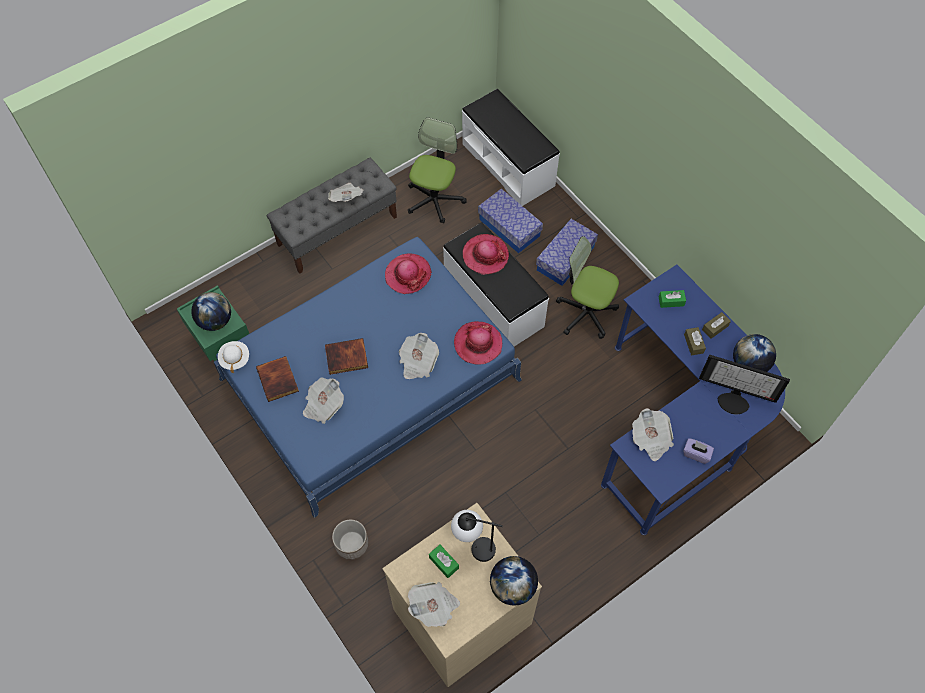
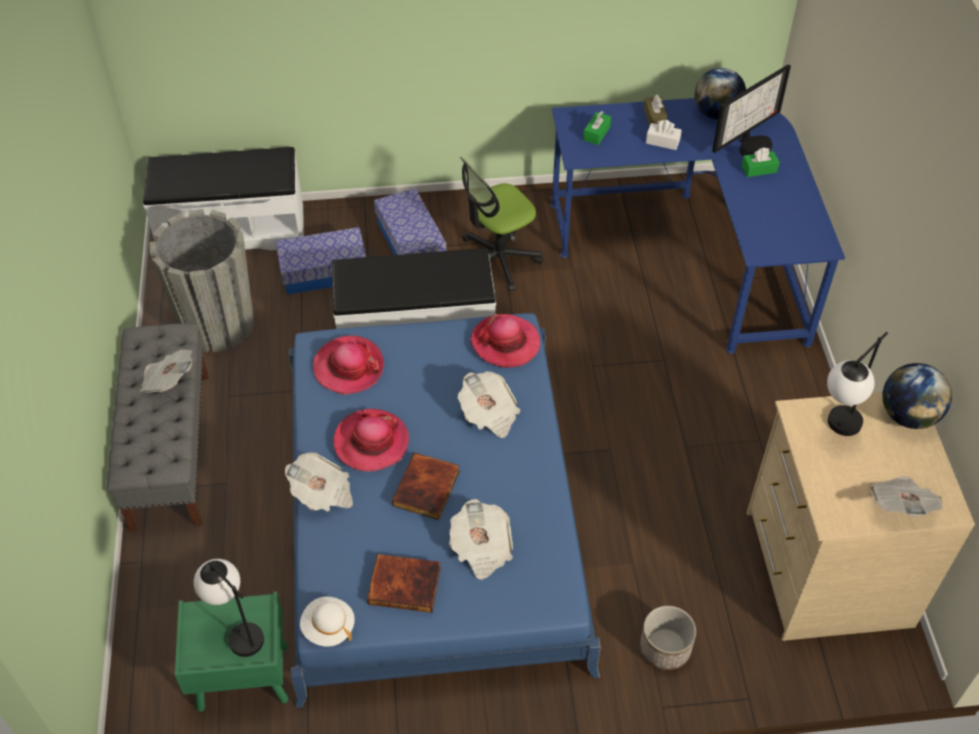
camera: 60 degrees left, 10 degrees down
globe [191,292,231,331] -> table lamp [194,559,264,657]
office chair [408,118,467,223] -> grey planter [150,209,254,352]
green tissue box [429,545,459,578] -> green tissue box moved to [741,147,780,177]
hat [463,234,509,275] -> hat moved to [333,409,409,472]
newspaper [632,408,674,461] -> newspaper moved to [285,452,353,512]
brown tissue box [684,327,706,356] -> white tissue box [646,120,682,150]
purple tissue box [684,438,714,464] -> none

